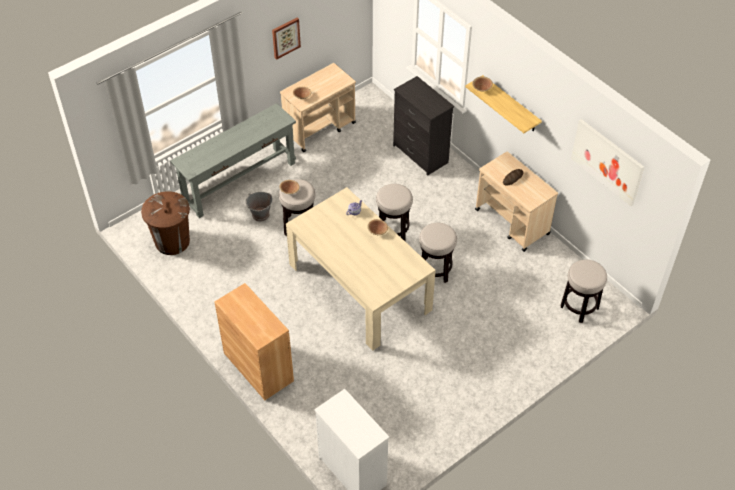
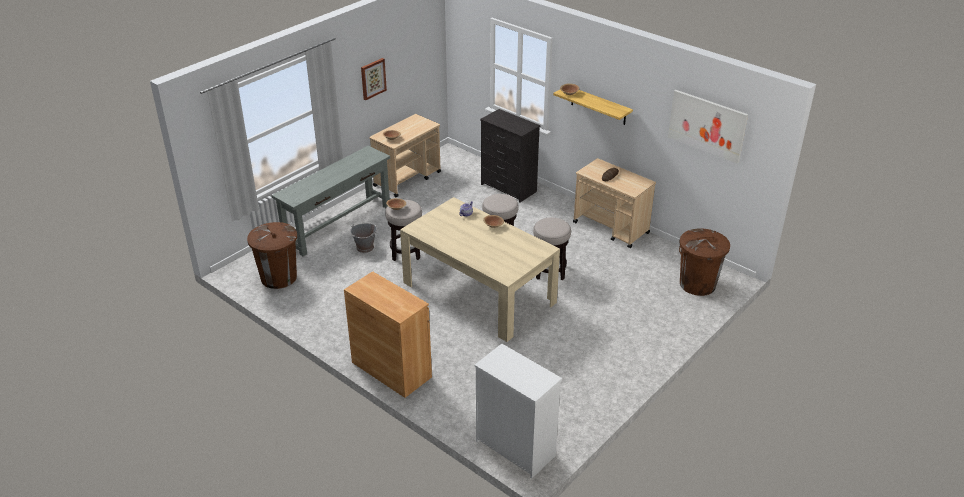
camera: 10 degrees left, 15 degrees down
stool [561,260,607,323] -> brown trash can [679,228,730,296]

